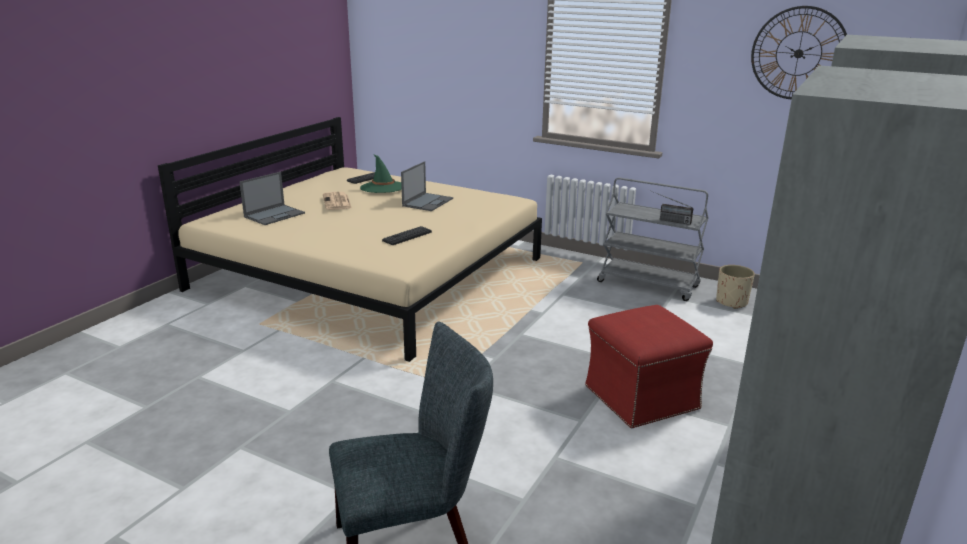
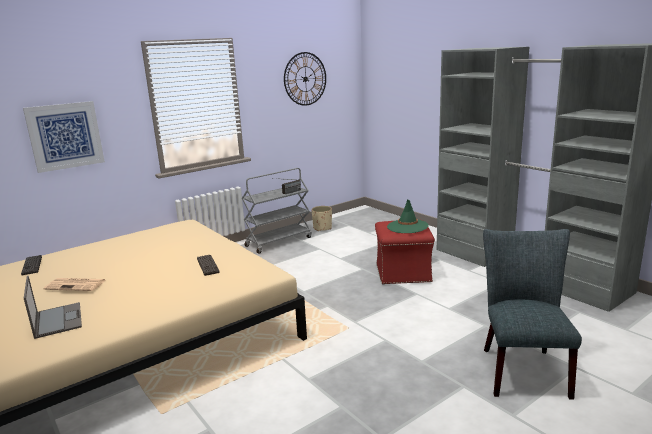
camera: 65 degrees left, 5 degrees down
green hat [360,154,402,193] -> green hat moved to [387,200,429,233]
laptop [401,161,453,211] -> none
none -> picture [23,101,105,173]

